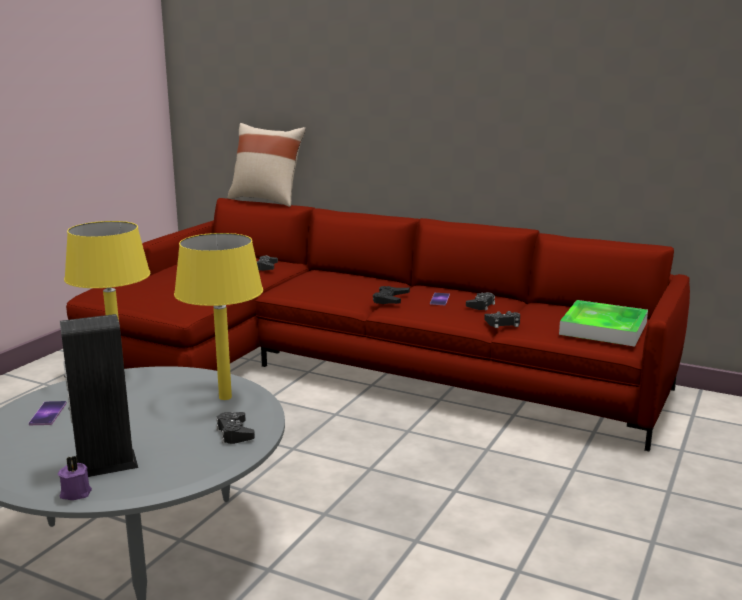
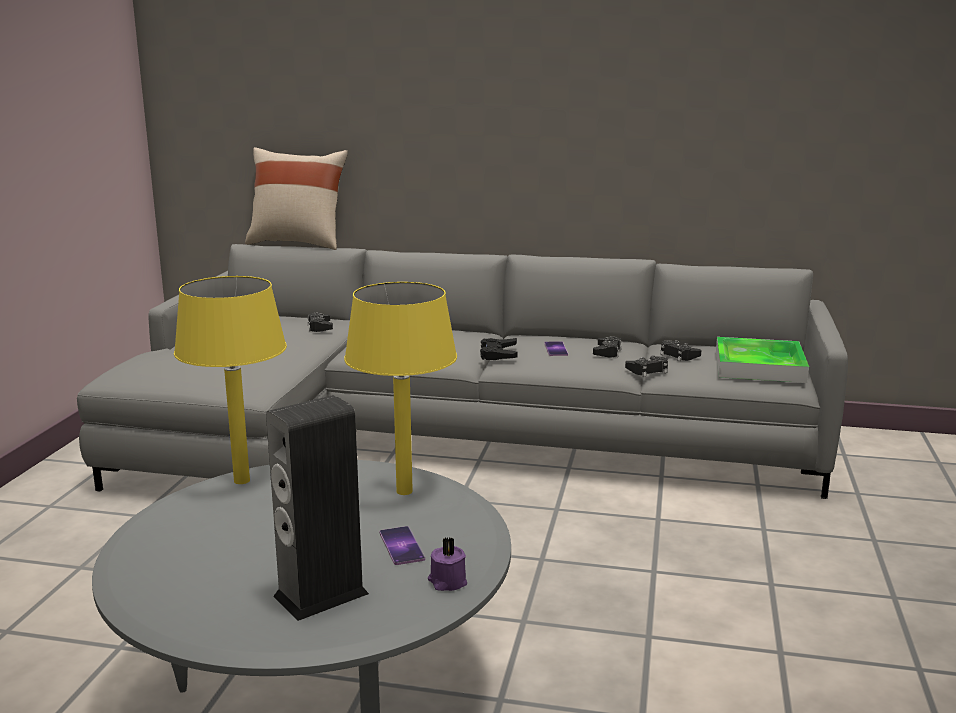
camera: 15 degrees left, 0 degrees up
phone [29,401,67,425] -> phone moved to [380,526,425,565]
purple candle [58,456,92,500] -> purple candle moved to [428,537,467,591]
red sofa [66,198,690,452] -> grey sofa [77,244,848,499]
black game controller [216,412,255,444] -> black game controller moved to [660,340,701,361]

